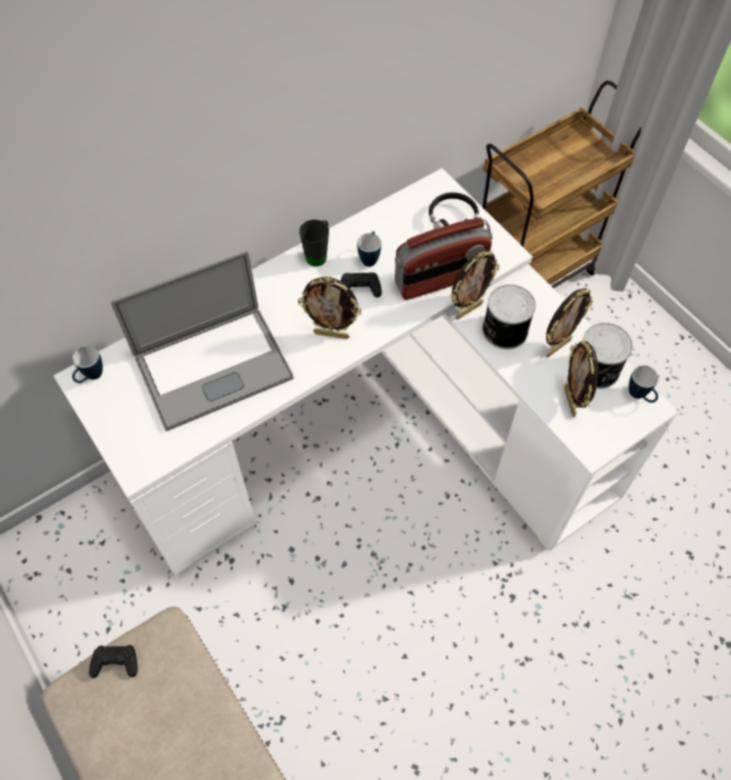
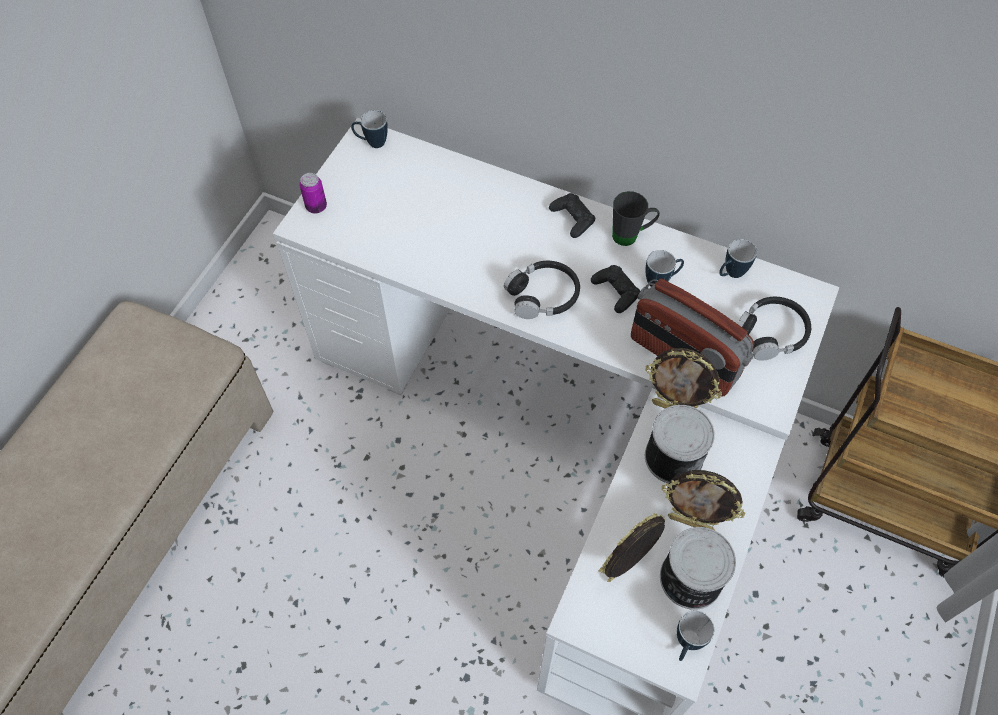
camera: 60 degrees right, 0 degrees up
black game controller [89,645,138,678] -> black game controller moved to [549,193,595,238]
laptop [111,251,294,431] -> none
picture frame [298,277,362,339] -> black headphones [504,261,580,319]
none -> can [299,173,327,214]
none -> mug [719,239,757,278]

